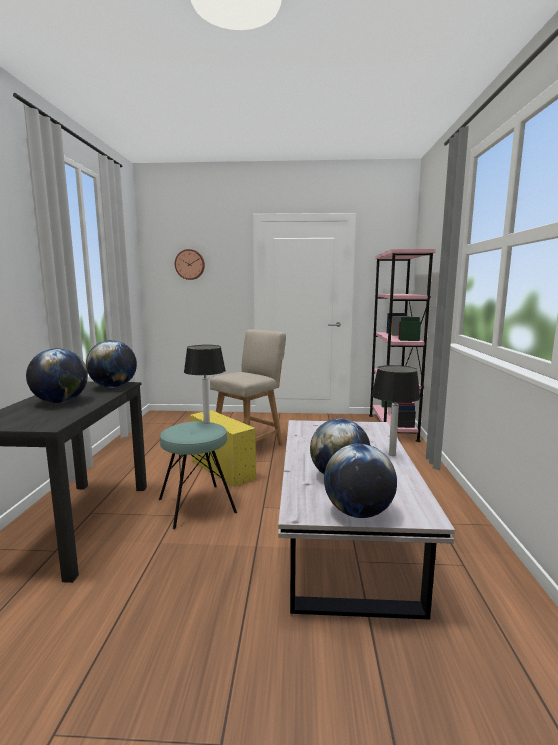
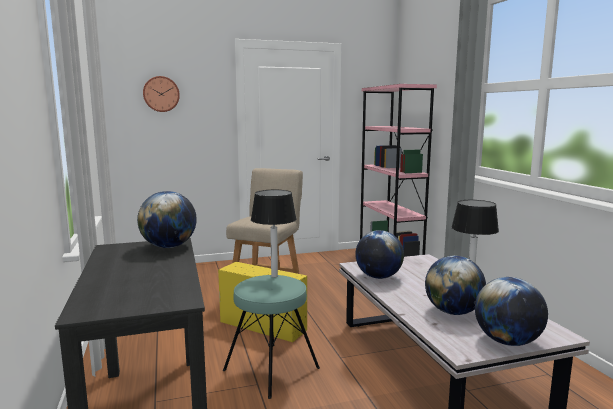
camera: 20 degrees left, 0 degrees up
globe [26,348,88,403] -> globe moved to [355,230,404,279]

